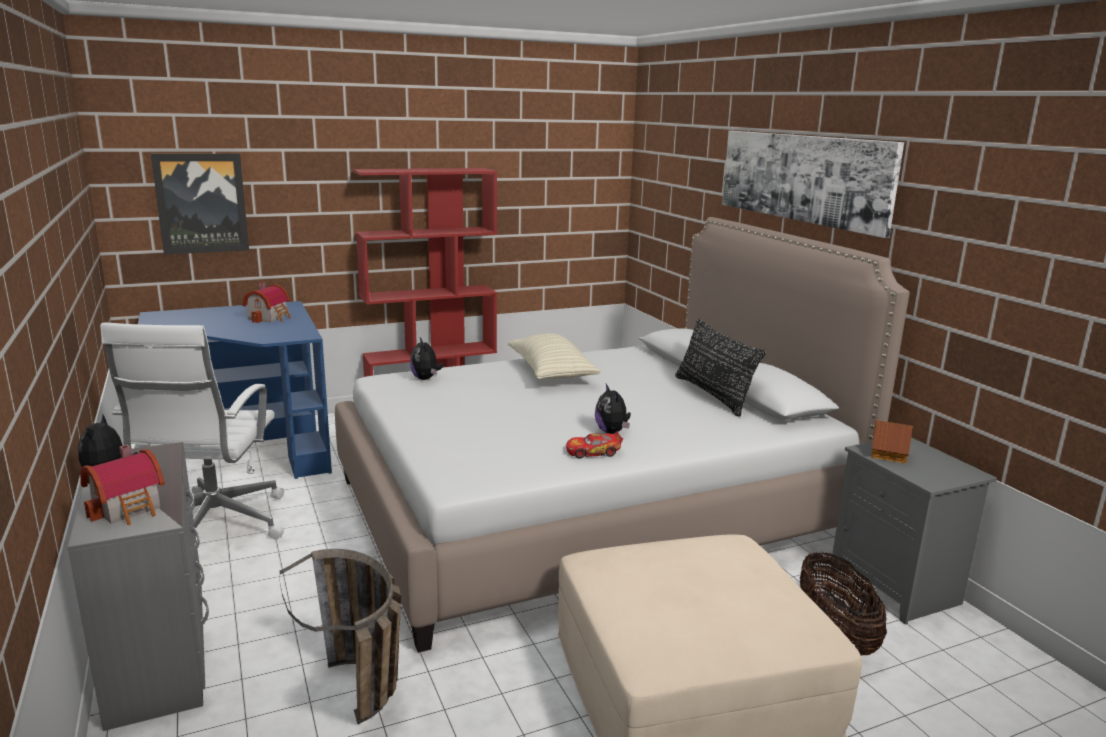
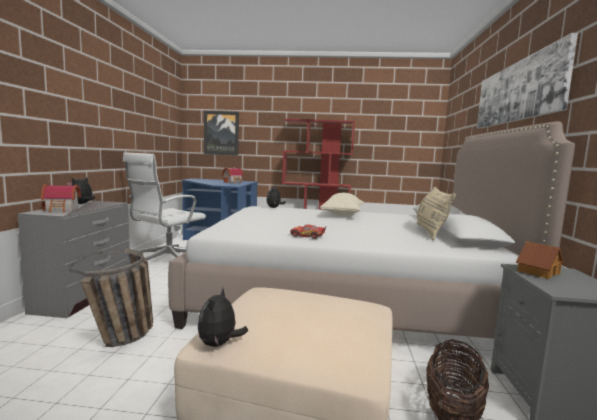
camera: 30 degrees right, 10 degrees down
plush toy [595,384,631,434] -> plush toy moved to [198,287,248,347]
black pillow [675,319,766,417] -> beige pillow [417,187,456,240]

